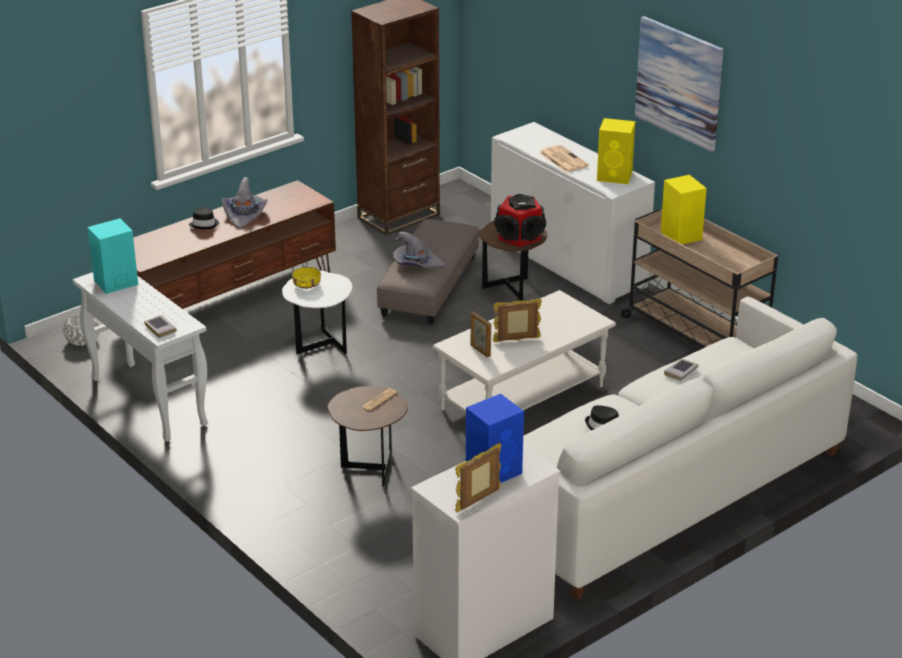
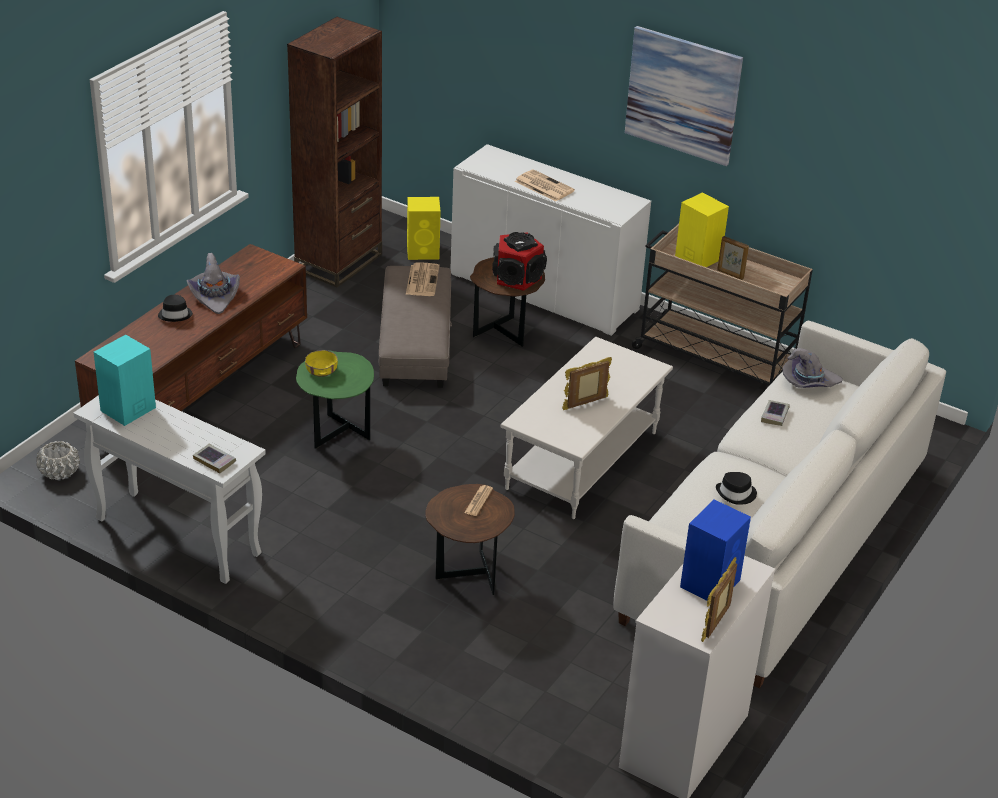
camera: 20 degrees left, 5 degrees up
white side table [282,271,352,355] -> green side table [296,350,374,449]
grey hat [393,232,445,268] -> grey hat moved to [782,348,843,388]
picture frame [471,312,491,357] -> picture frame moved to [717,236,749,280]
yellow speaker [597,118,635,184] -> yellow speaker moved to [407,197,441,260]
none -> newspaper [406,263,440,296]

